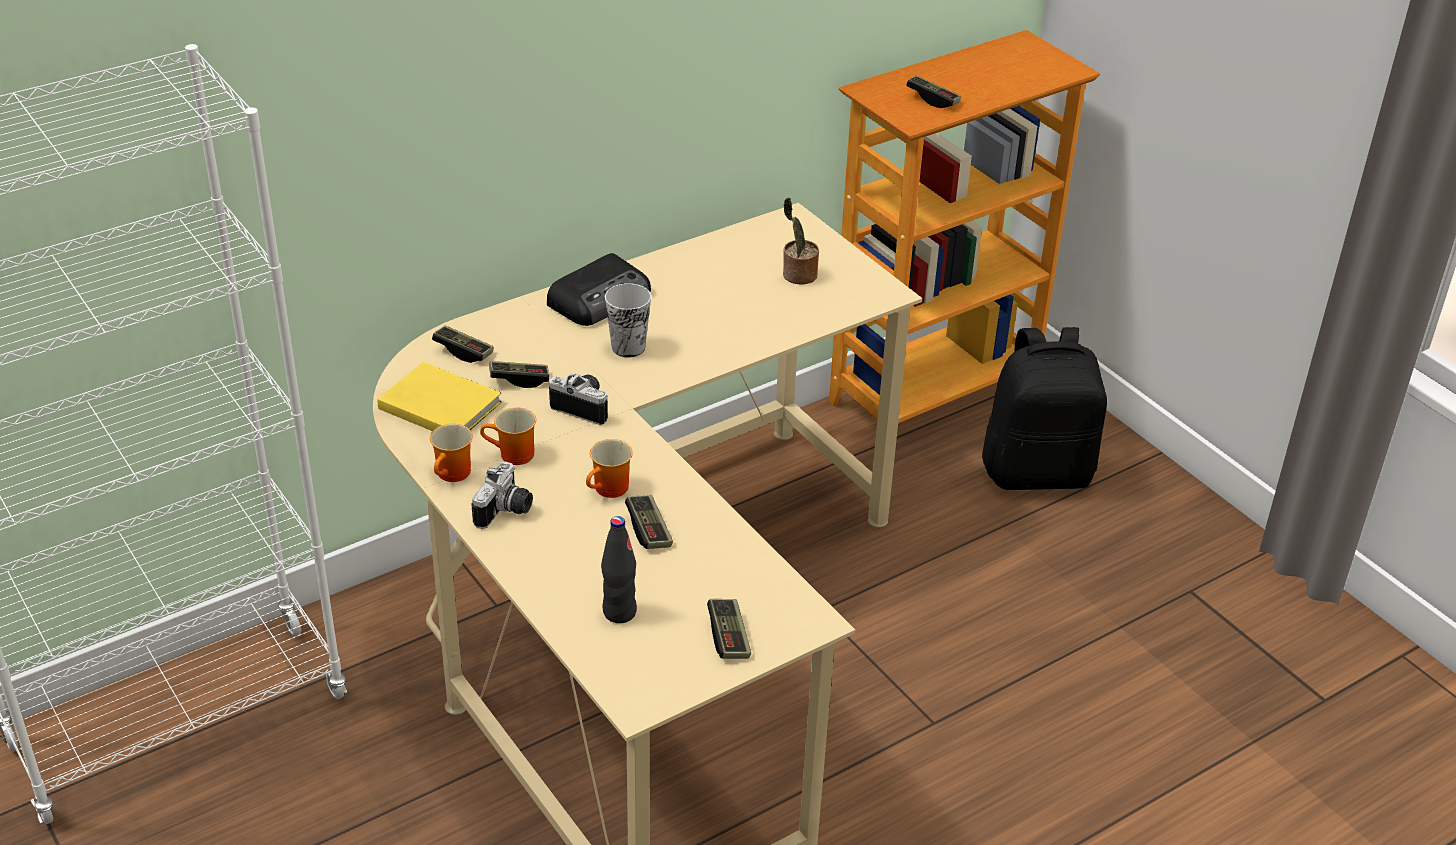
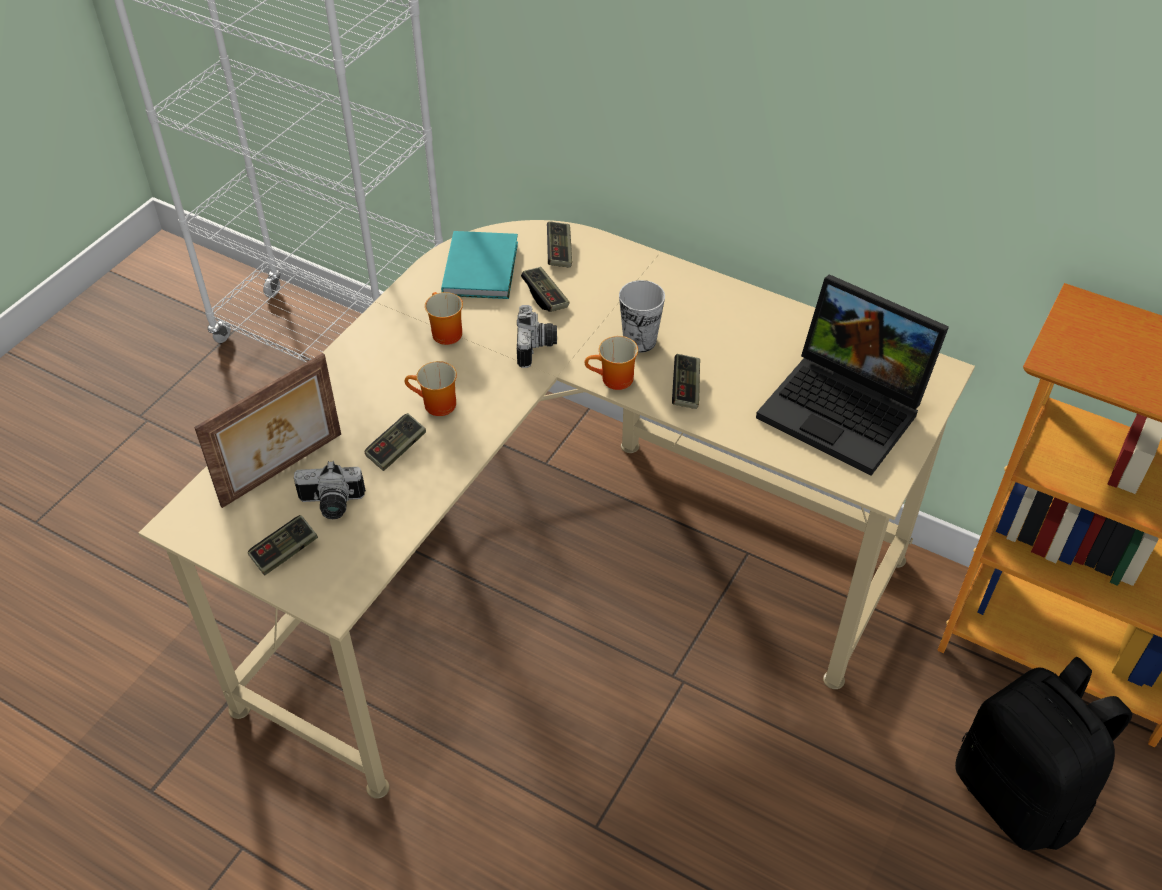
camera: 65 degrees right, 10 degrees up
yellow book [377,362,502,431] -> turquoise book [441,231,518,299]
mug [430,424,473,482] -> mug moved to [585,336,638,390]
camera [471,461,533,529] -> camera moved to [294,461,366,519]
radio [547,253,651,326] -> none
black bottle [601,516,637,623] -> picture frame [194,353,341,508]
potted plant [783,197,819,285] -> laptop [756,274,949,476]
game controller [906,75,961,108] -> game controller moved to [672,354,700,409]

